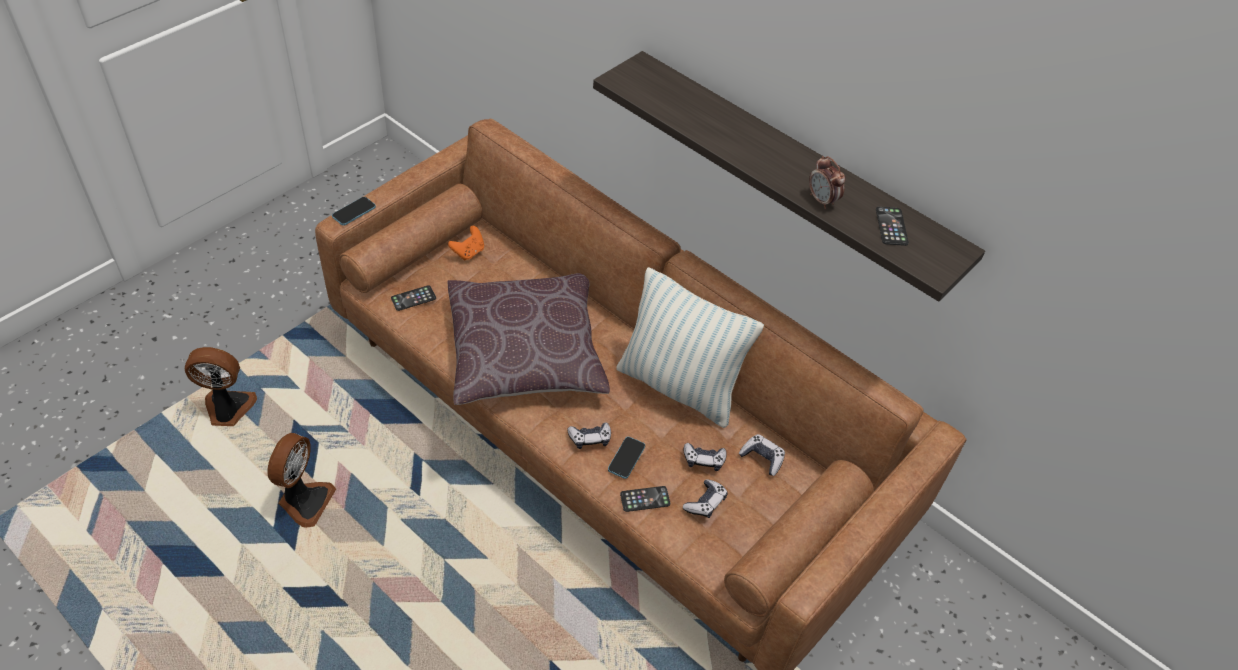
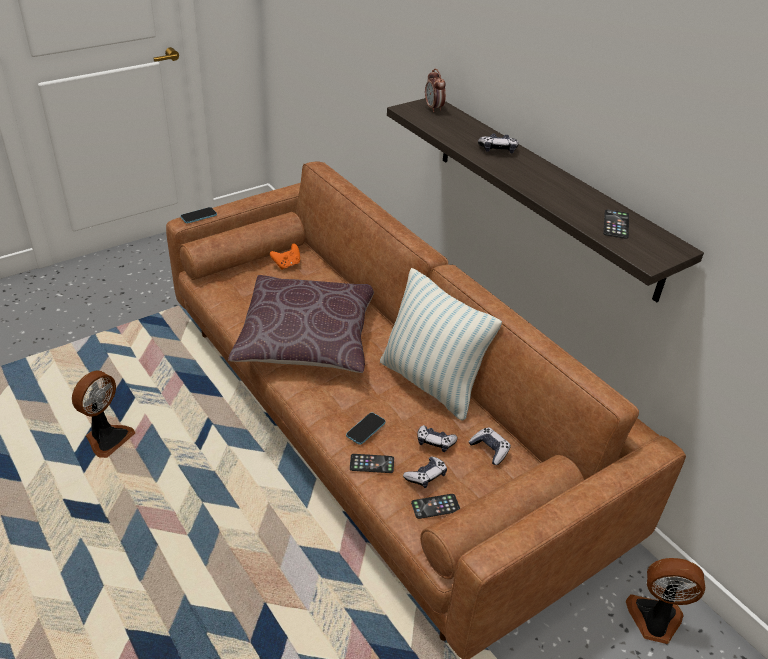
camera: 15 degrees right, 10 degrees down
fan [185,347,257,426] -> fan moved to [626,558,705,644]
phone [391,285,436,311] -> phone moved to [411,494,460,519]
game controller [568,422,611,449] -> game controller moved to [478,133,519,153]
alarm clock [809,156,846,209] -> alarm clock moved to [425,69,446,112]

